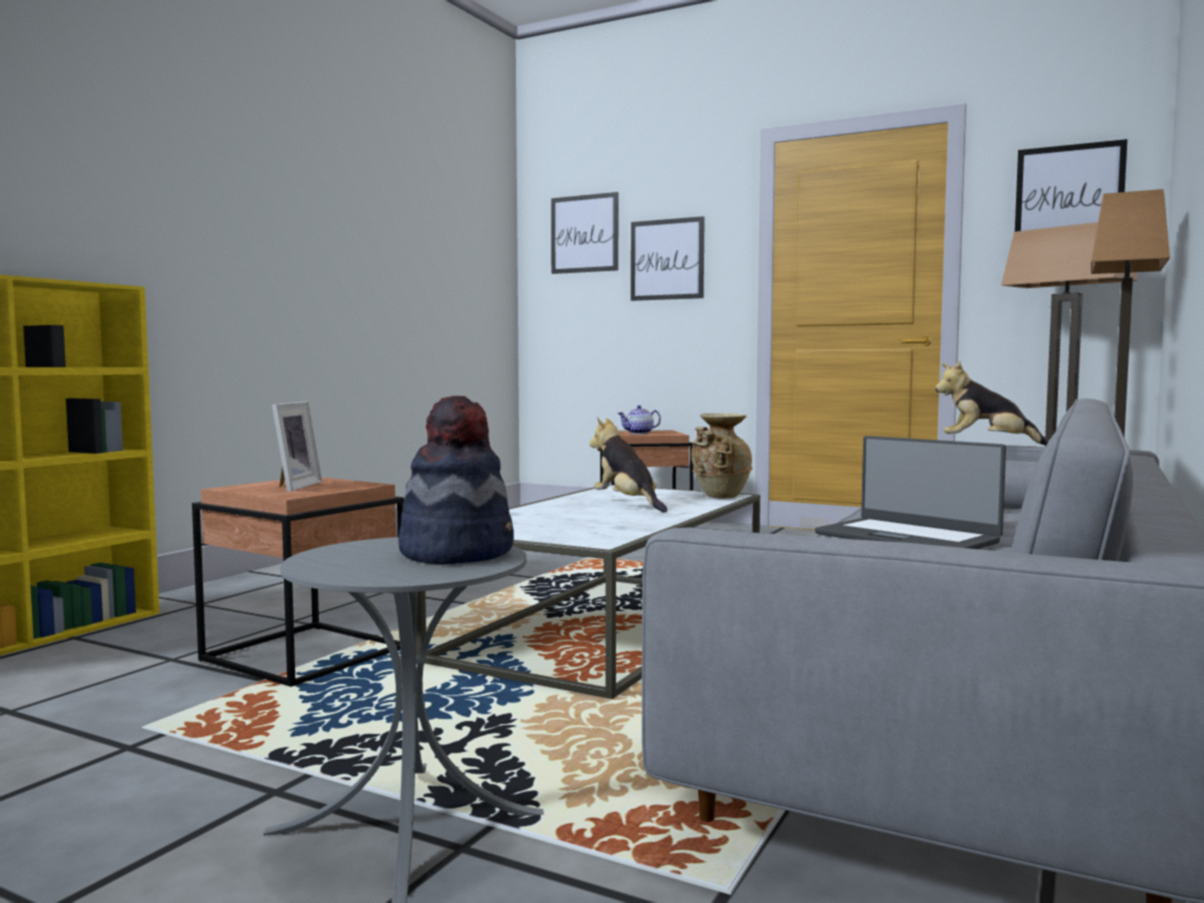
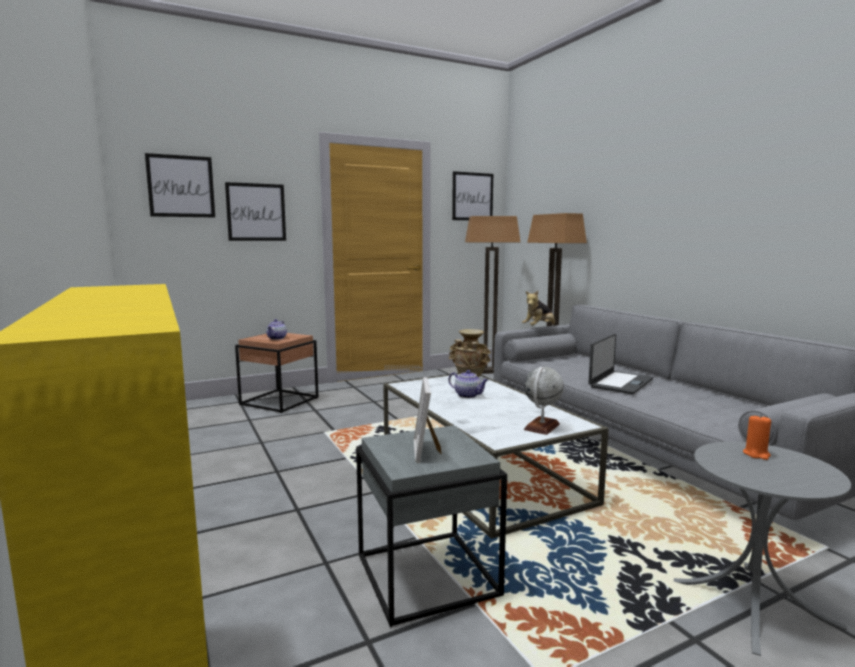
camera: 55 degrees left, 5 degrees up
brown side table [192,477,404,687] -> grey side table [356,425,507,627]
picture frame [272,401,322,492] -> picture frame turned 135 degrees counterclockwise [414,377,441,463]
hat [399,396,514,564] -> orange candle [743,414,771,460]
plush toy [589,417,667,512] -> teapot [449,370,488,398]
laptop [815,436,1006,549] -> laptop turned 45 degrees counterclockwise [588,334,653,395]
none -> globe [524,367,564,435]

